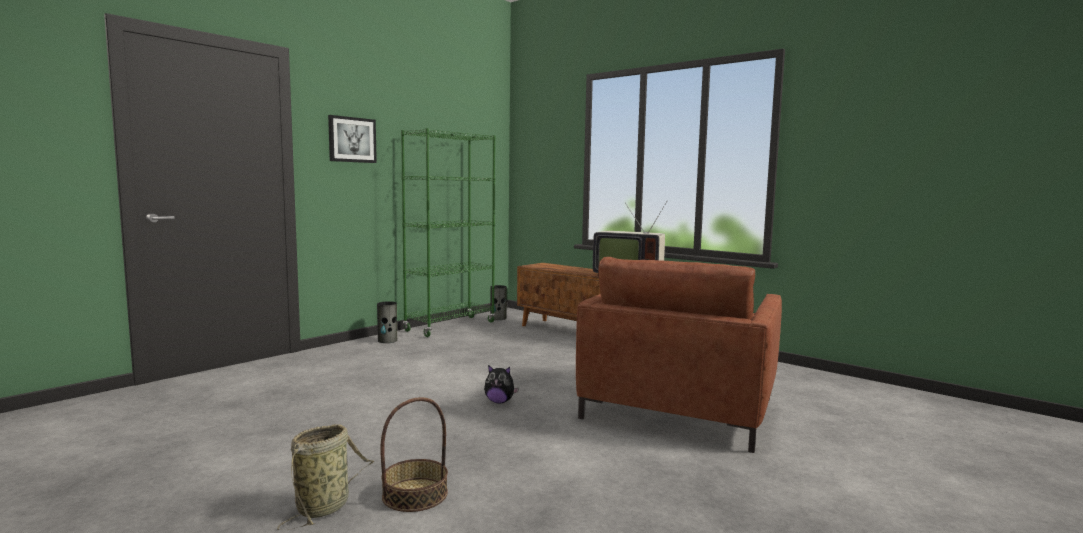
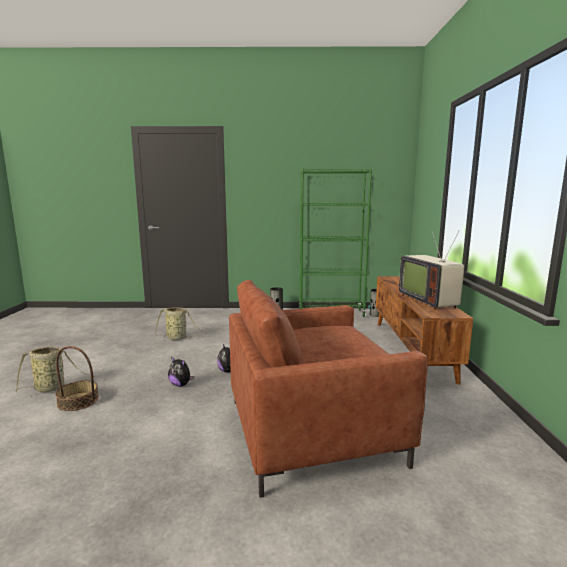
camera: 50 degrees right, 5 degrees up
picture [328,115,377,163] -> none
none -> basket [155,307,207,340]
none -> plush toy [168,357,194,387]

